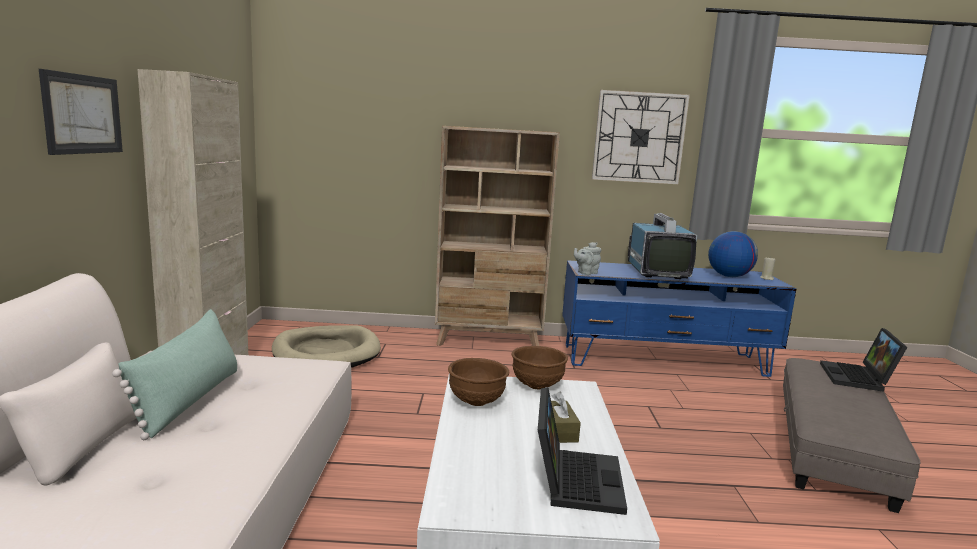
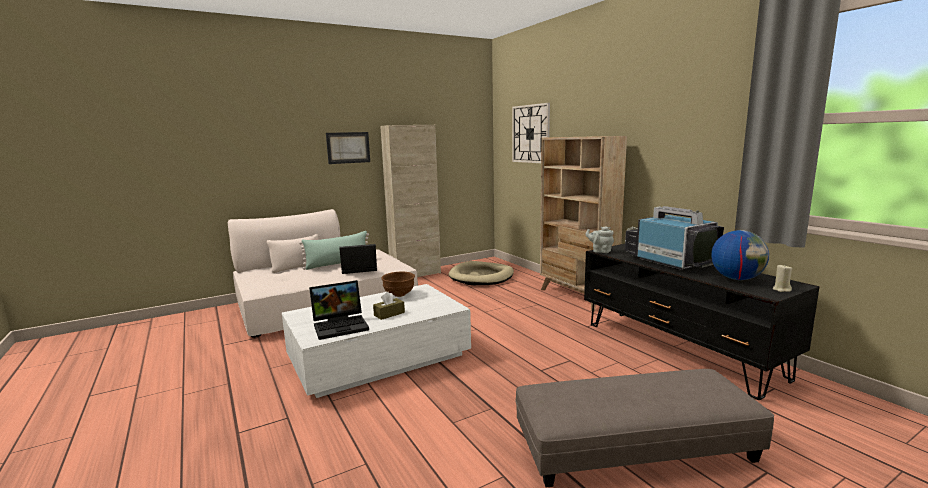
camera: 60 degrees right, 0 degrees up
brown bowl [511,346,568,389] -> none
blue tv stand [562,260,797,377] -> black tv stand [584,244,820,400]
wall clock [592,90,690,184] -> wall clock moved to [512,103,550,163]
television [628,213,697,279] -> television turned 90 degrees counterclockwise [625,206,724,270]
laptop [820,328,907,392] -> laptop moved to [339,244,377,274]

